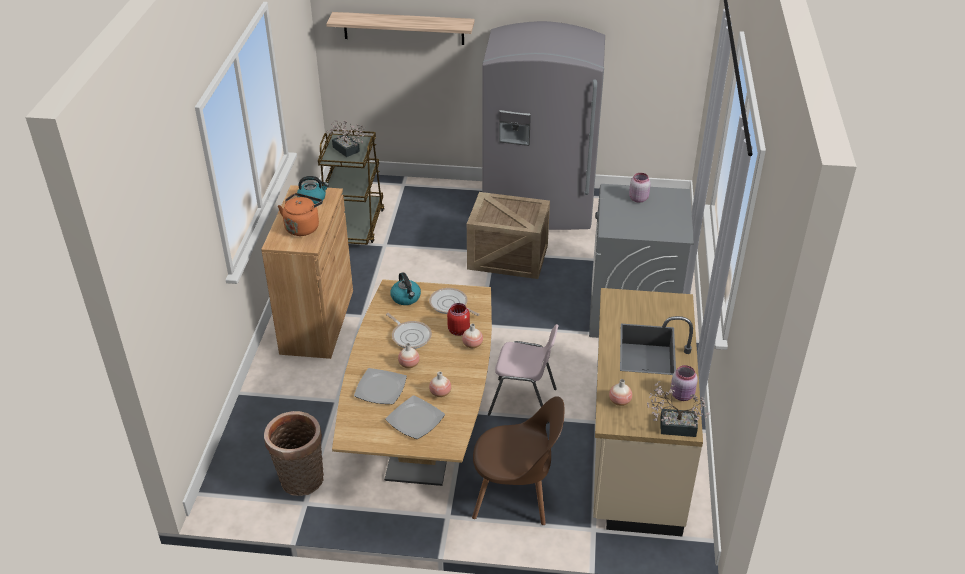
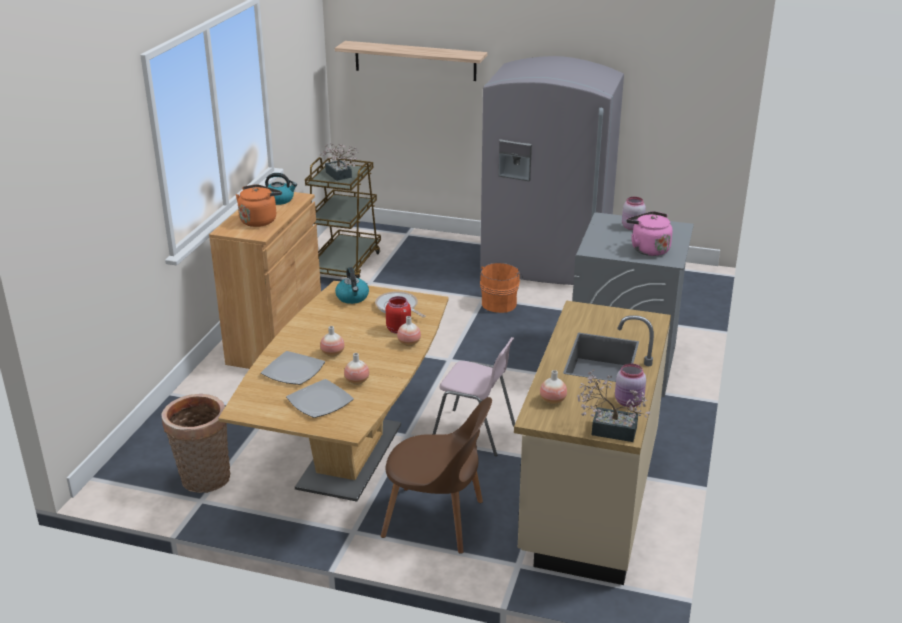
camera: 10 degrees right, 10 degrees down
frying pan [386,313,432,349] -> none
crate [467,192,550,279] -> orange bucket [480,263,523,313]
none -> pink kettle [626,211,673,256]

